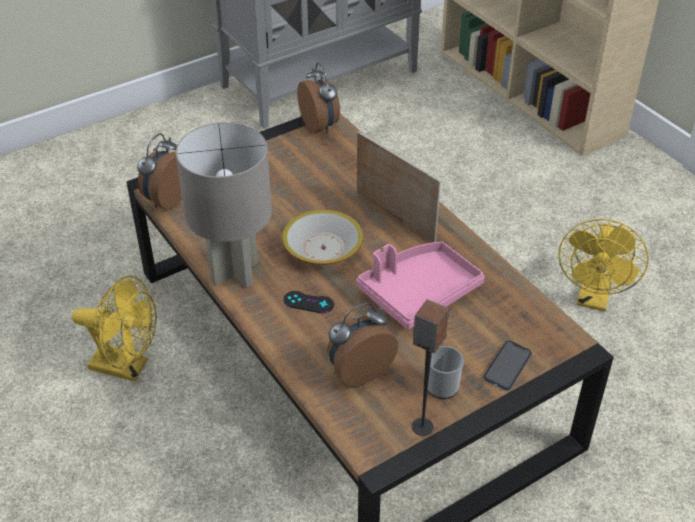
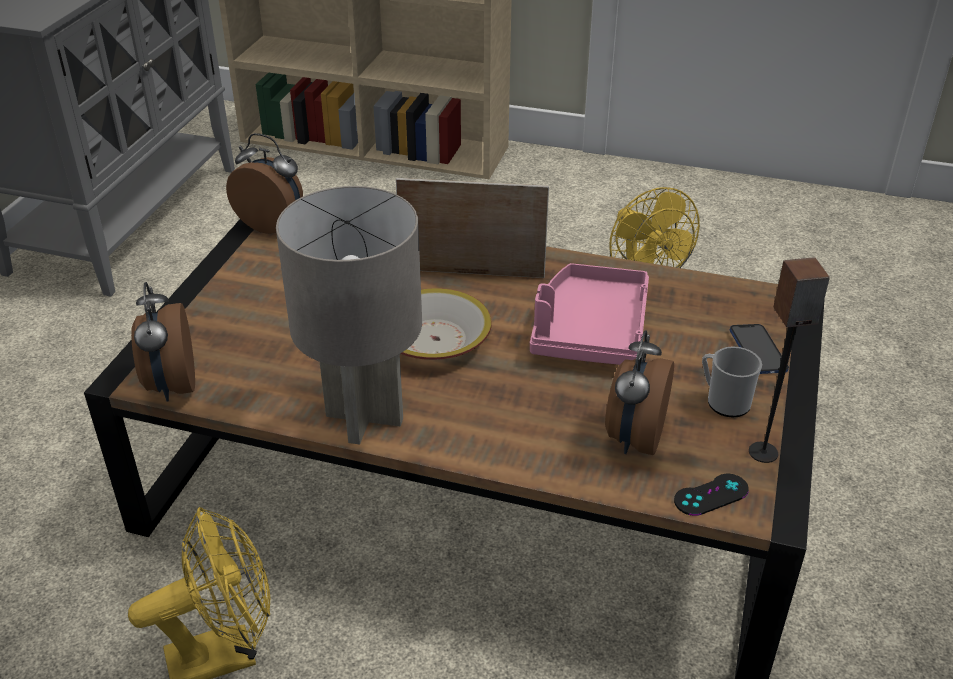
camera: 40 degrees left, 5 degrees down
black game controller [283,291,334,313] -> black game controller moved to [674,474,749,516]

